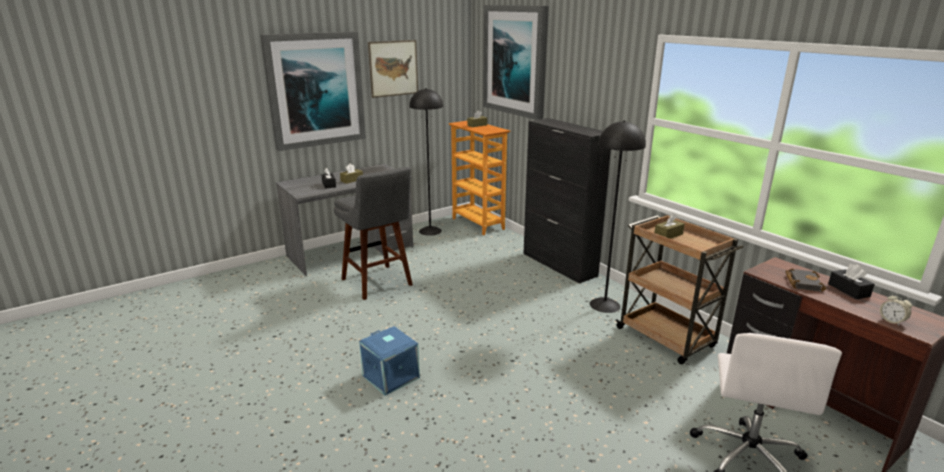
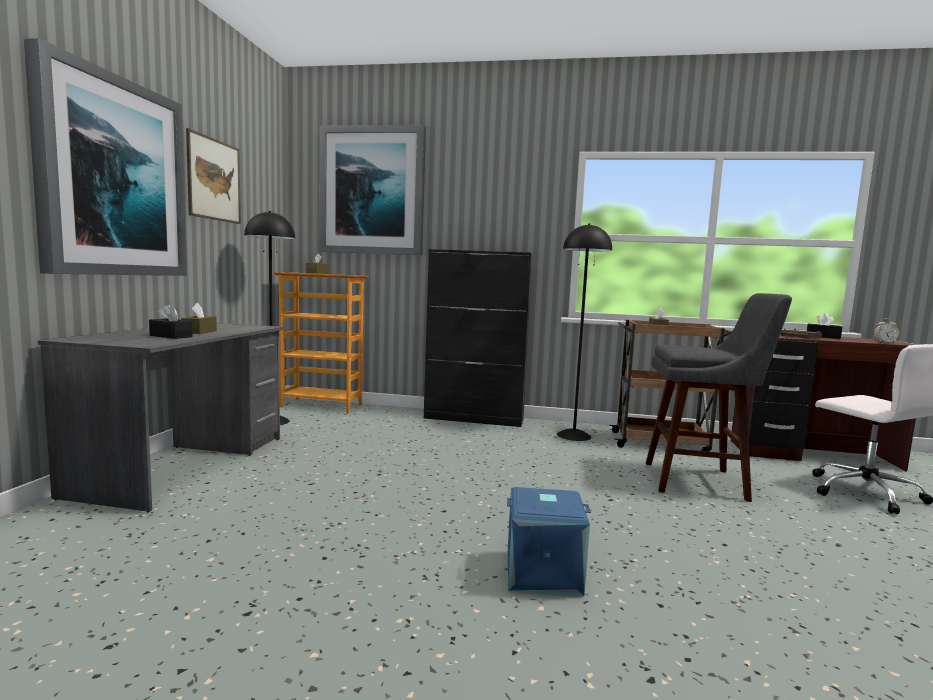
camera: 45 degrees left, 15 degrees down
grey stool [334,167,413,300] -> grey stool moved to [646,293,792,502]

